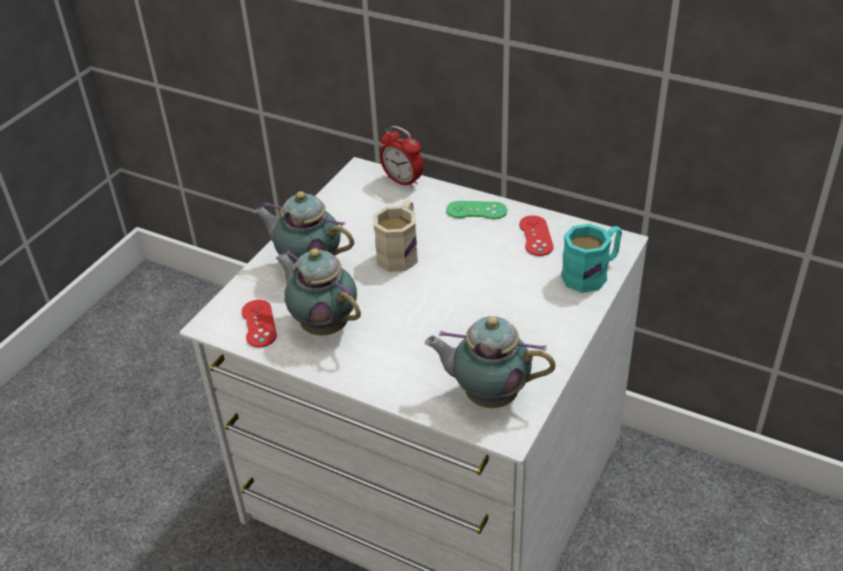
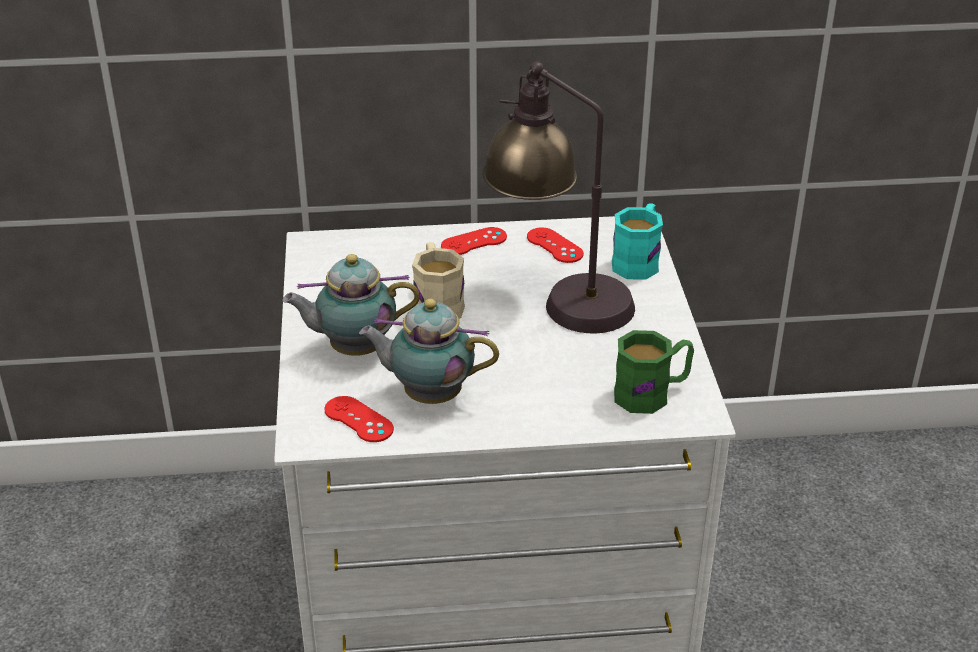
camera: 35 degrees left, 5 degrees down
alarm clock [380,126,423,189] -> none
teapot [425,316,555,408] -> green mug [614,330,694,414]
green game controller [446,201,507,219] -> red game controller [441,227,507,255]
none -> table lamp [483,61,635,334]

